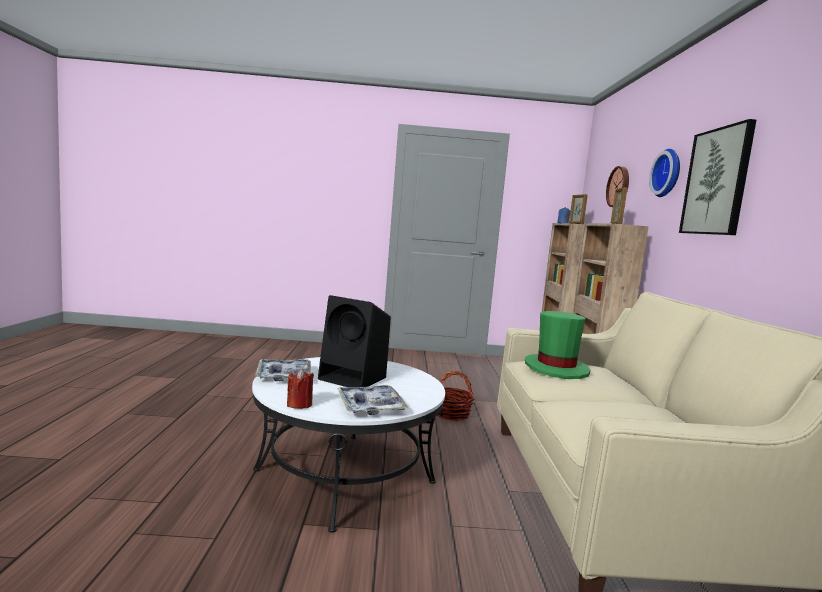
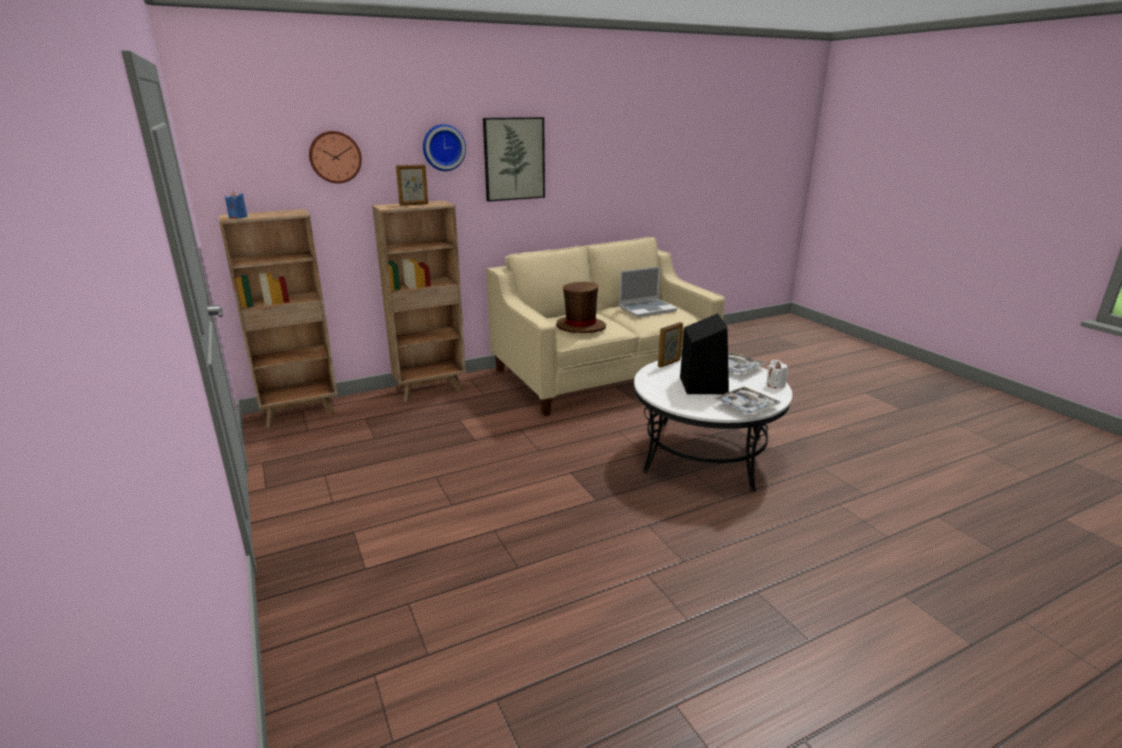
camera: 115 degrees left, 15 degrees up
red candle [287,369,314,409] -> white candle [767,360,788,388]
basket [437,370,474,421] -> none
green hat [525,311,590,379] -> brown hat [556,282,606,333]
picture frame [569,194,588,224] -> picture frame moved to [658,322,683,368]
none -> laptop [619,266,677,317]

